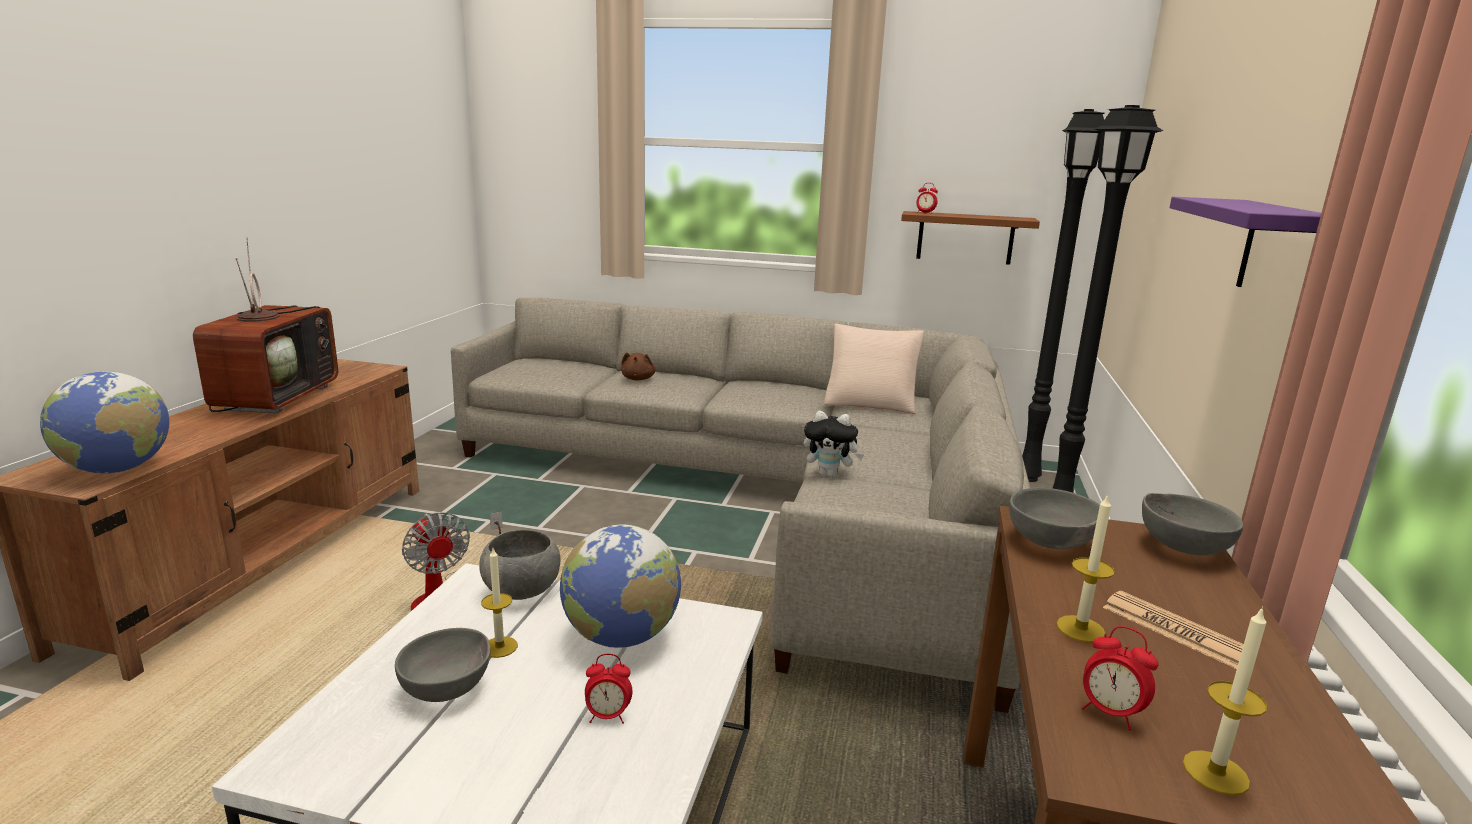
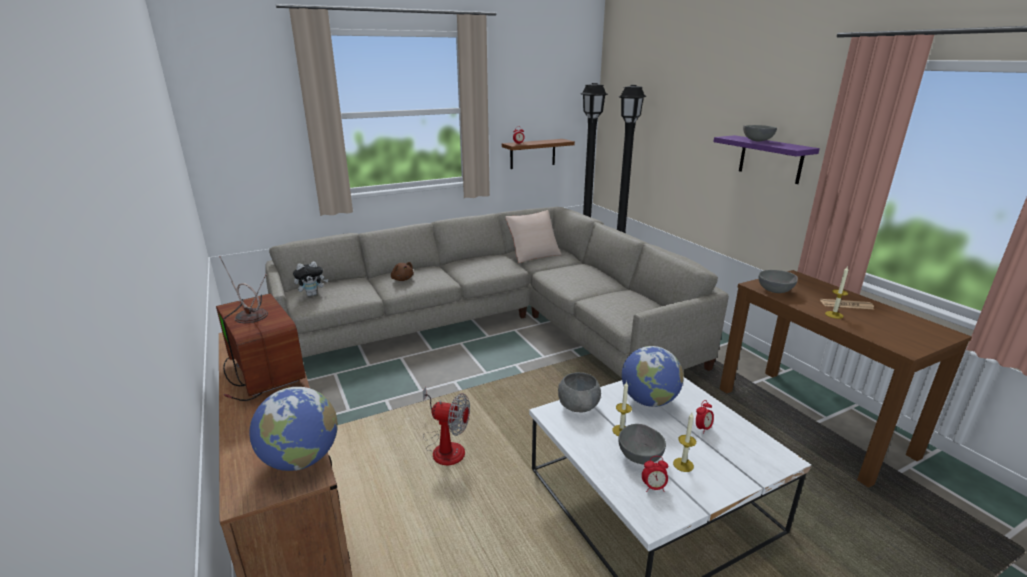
camera: 40 degrees left, 5 degrees up
plush toy [803,411,864,478] -> plush toy moved to [293,262,328,296]
alarm clock [1082,626,1159,730] -> alarm clock moved to [642,456,668,492]
grey bowl [1142,493,1243,555] -> grey bowl moved to [743,125,777,141]
candle [1183,606,1267,796] -> candle moved to [673,413,696,472]

